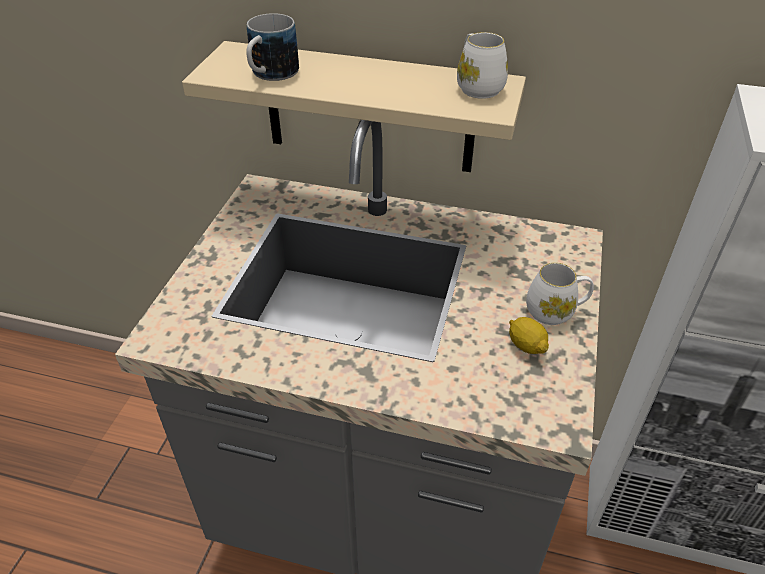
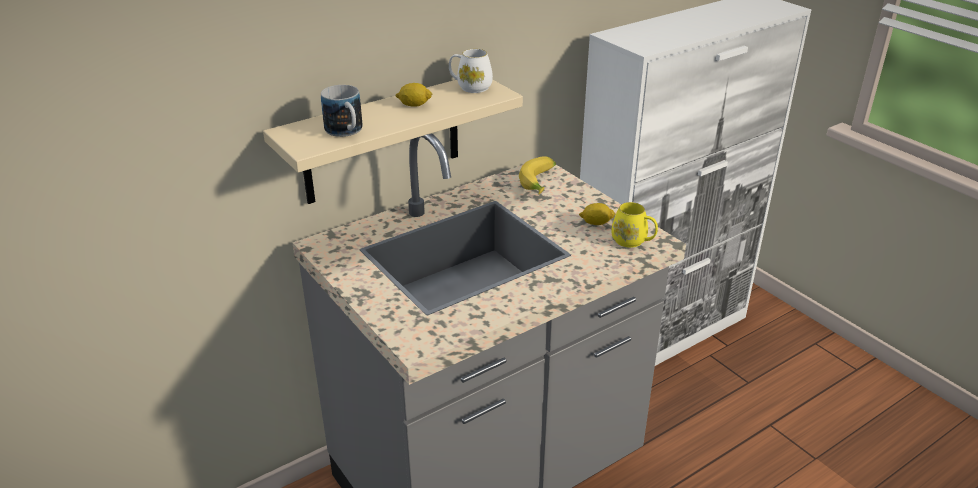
camera: 50 degrees left, 10 degrees down
white mug [526,263,594,325] -> none
none -> lemon [395,83,432,106]
none -> banana [519,156,556,194]
none -> yellow mug [612,202,658,248]

